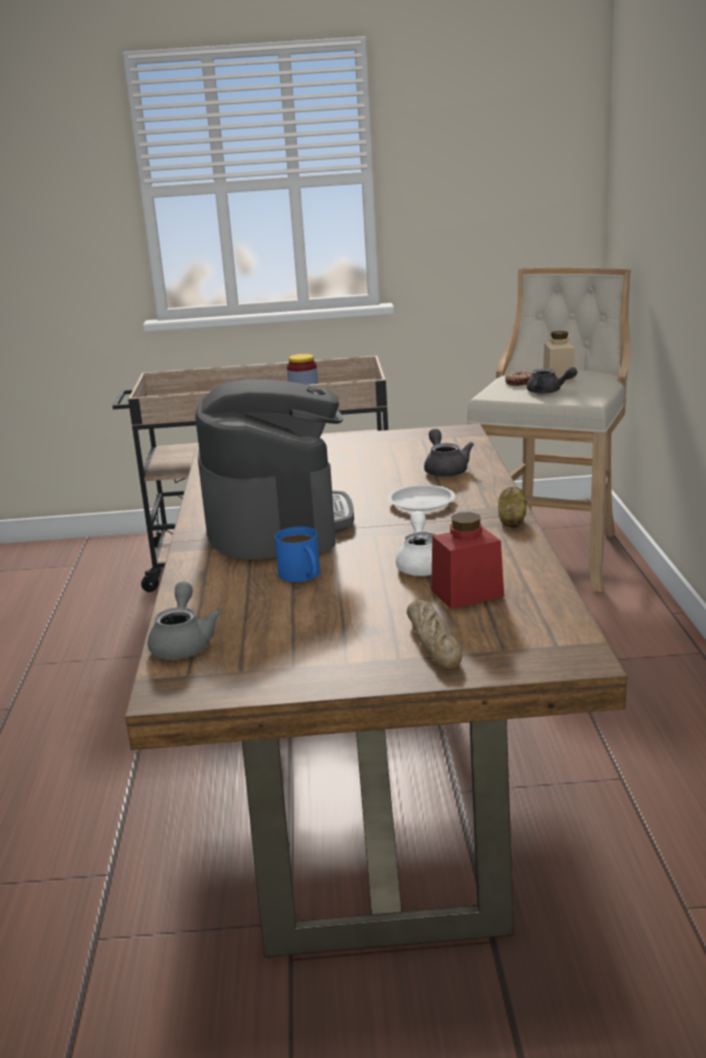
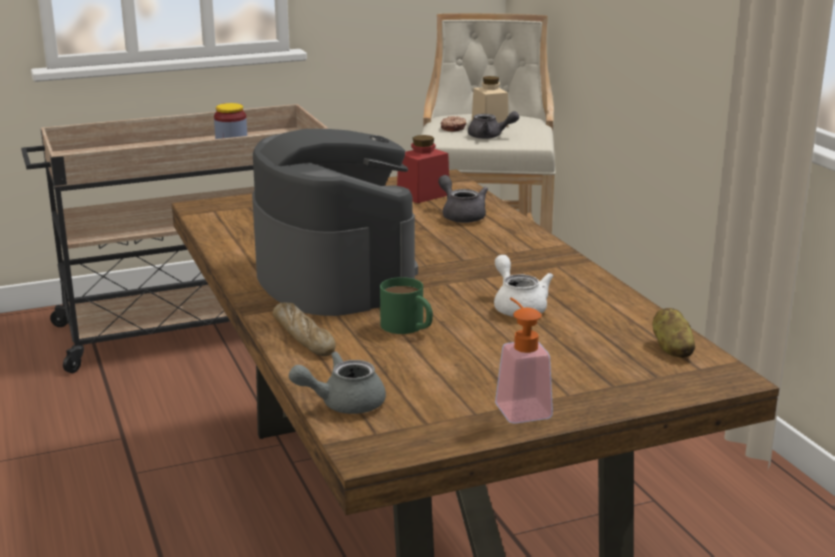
camera: 20 degrees left, 0 degrees up
grey teapot [148,581,221,659] -> grey teapot turned 90 degrees counterclockwise [289,351,386,414]
blue mug [275,527,320,582] -> green mug [380,277,433,334]
white plate [388,485,455,511] -> none
bread [407,600,462,669] -> bread moved to [273,303,336,356]
red jar [431,512,504,609] -> red jar moved to [397,135,449,203]
potato [498,487,527,529] -> potato moved to [652,308,696,358]
none -> soap dispenser [495,298,553,424]

